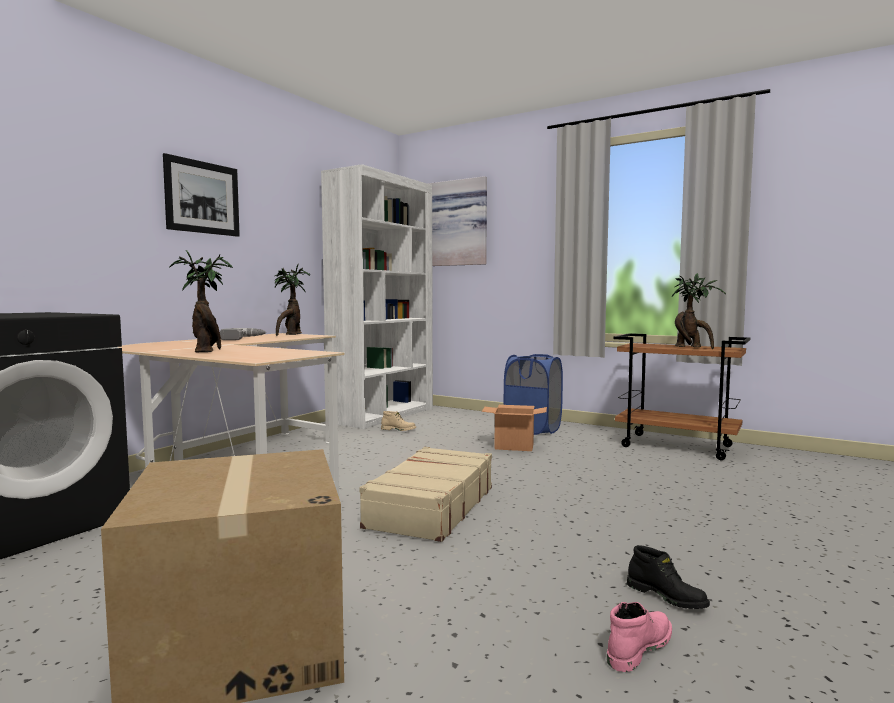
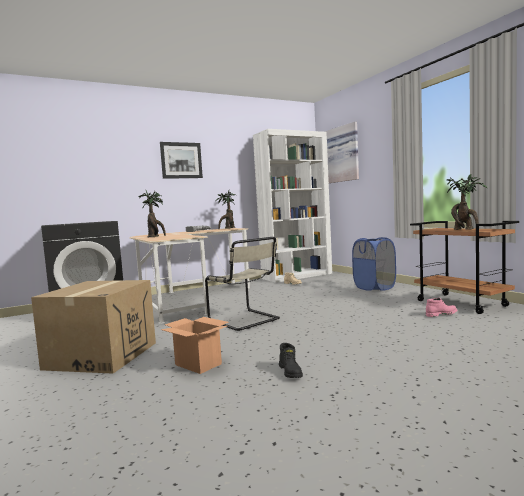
camera: 30 degrees right, 0 degrees up
beige suitcase [360,447,492,542] -> beige chair [205,237,280,331]
cardboard box [482,405,547,451] -> cardboard box moved to [161,317,229,374]
pink boot [607,602,672,672] -> pink boot moved to [426,298,457,317]

